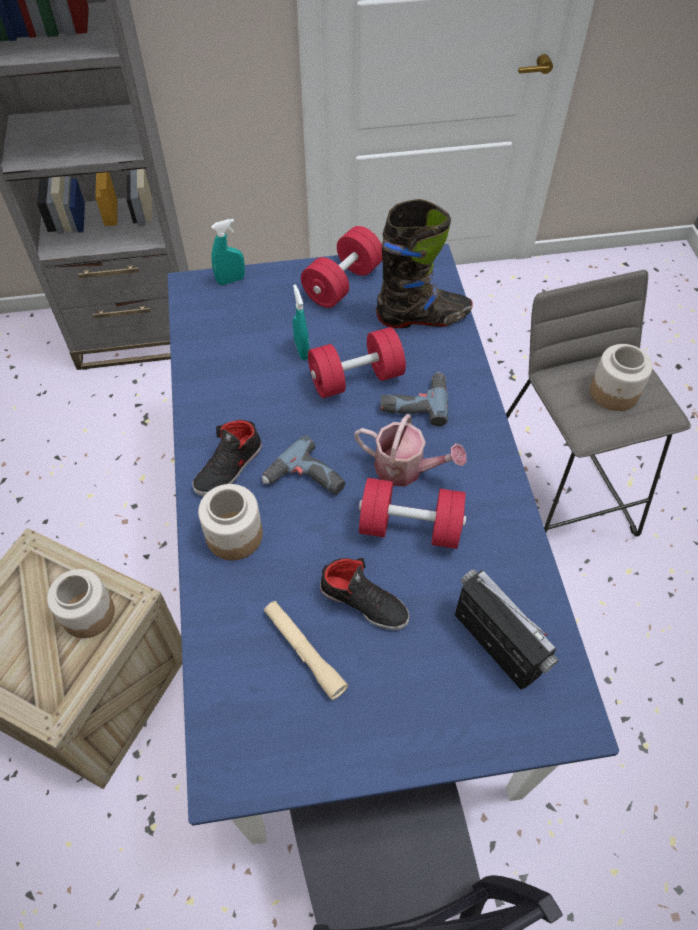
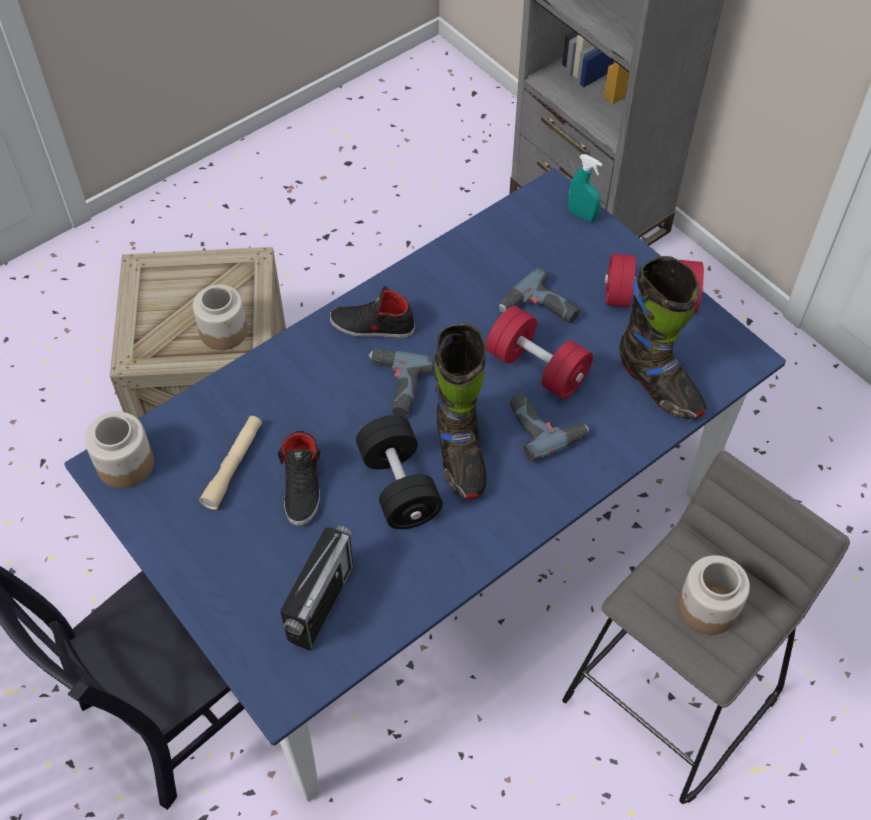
camera: 60 degrees right, 0 degrees up
jar [198,484,263,560] -> jar moved to [85,412,154,488]
turquoise spray bottle [293,284,310,360] -> power drill [499,267,579,323]
watering can [354,414,467,486] -> black boot [434,324,486,500]
red dumbbell [359,478,466,549] -> black dumbbell [356,415,443,529]

